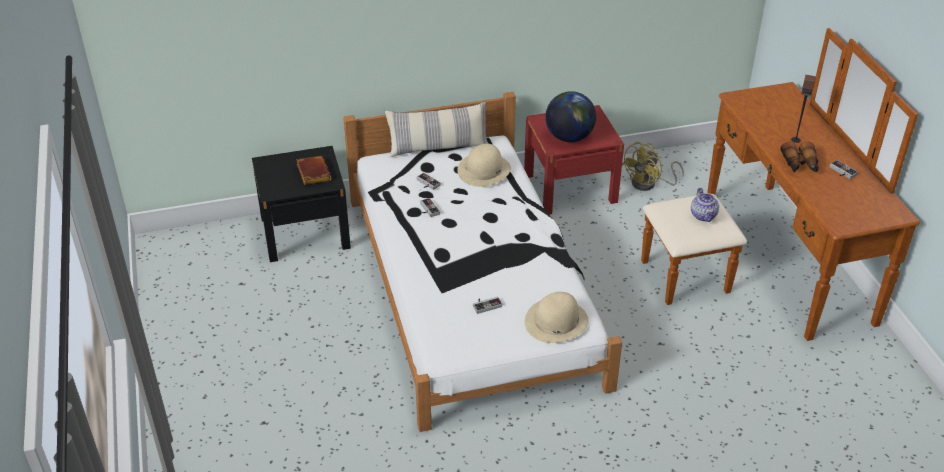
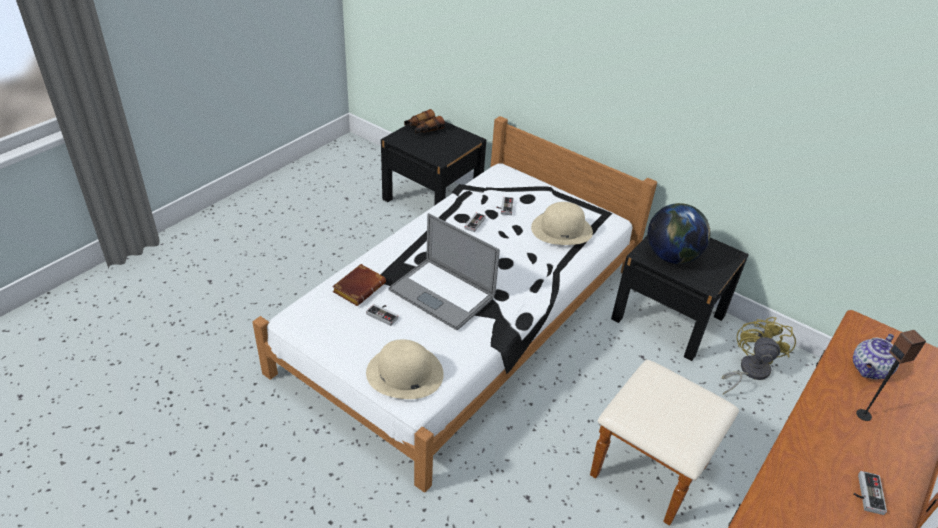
camera: 50 degrees right, 0 degrees up
brown book [296,156,331,185] -> brown book moved to [332,264,386,306]
pillow [385,101,489,157] -> none
red nightstand [524,105,624,215] -> black nightstand [611,235,749,361]
yellow fan [622,142,684,191] -> yellow fan turned 105 degrees clockwise [722,317,796,394]
teapot [691,188,719,222] -> teapot moved to [853,334,899,380]
binoculars [780,142,819,172] -> binoculars moved to [404,109,445,134]
none -> laptop [388,213,500,330]

